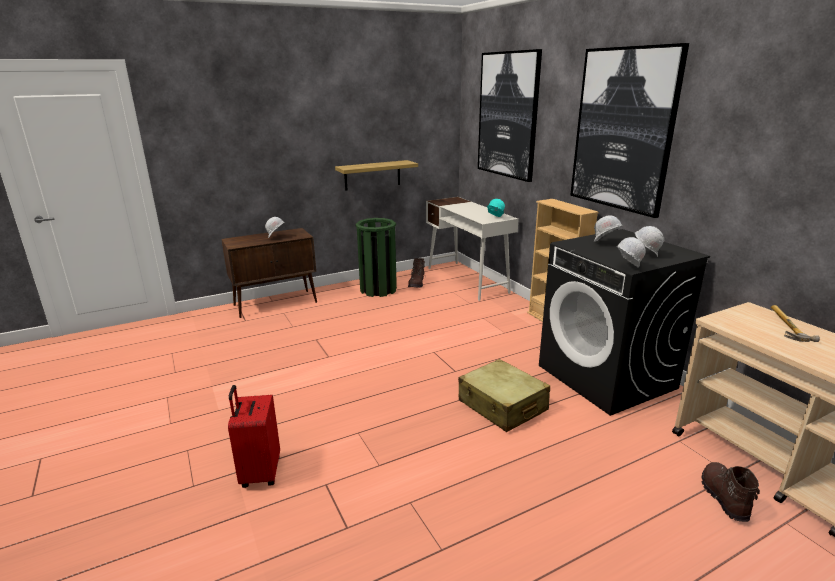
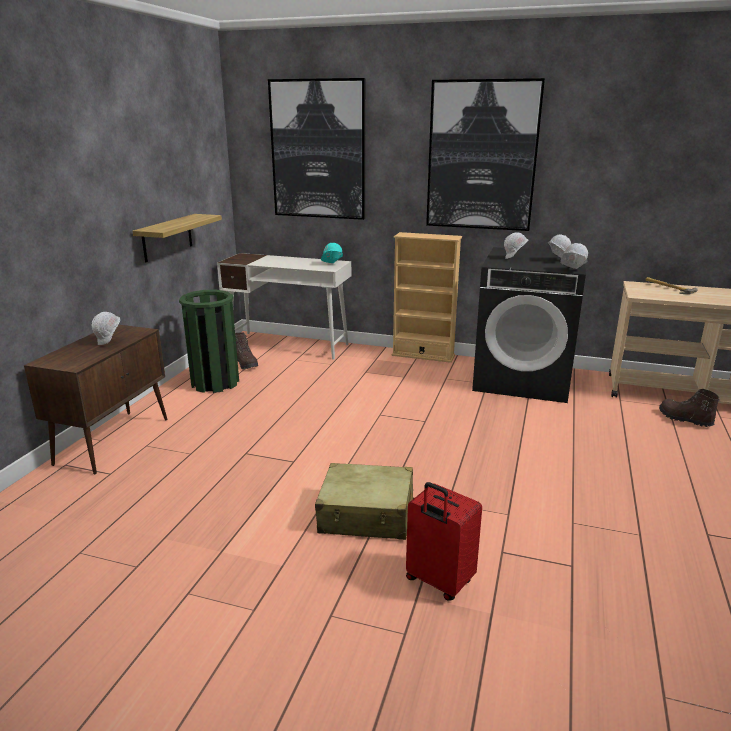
camera: 45 degrees left, 0 degrees up
beige suitcase [458,359,550,432] -> beige suitcase moved to [315,463,414,540]

